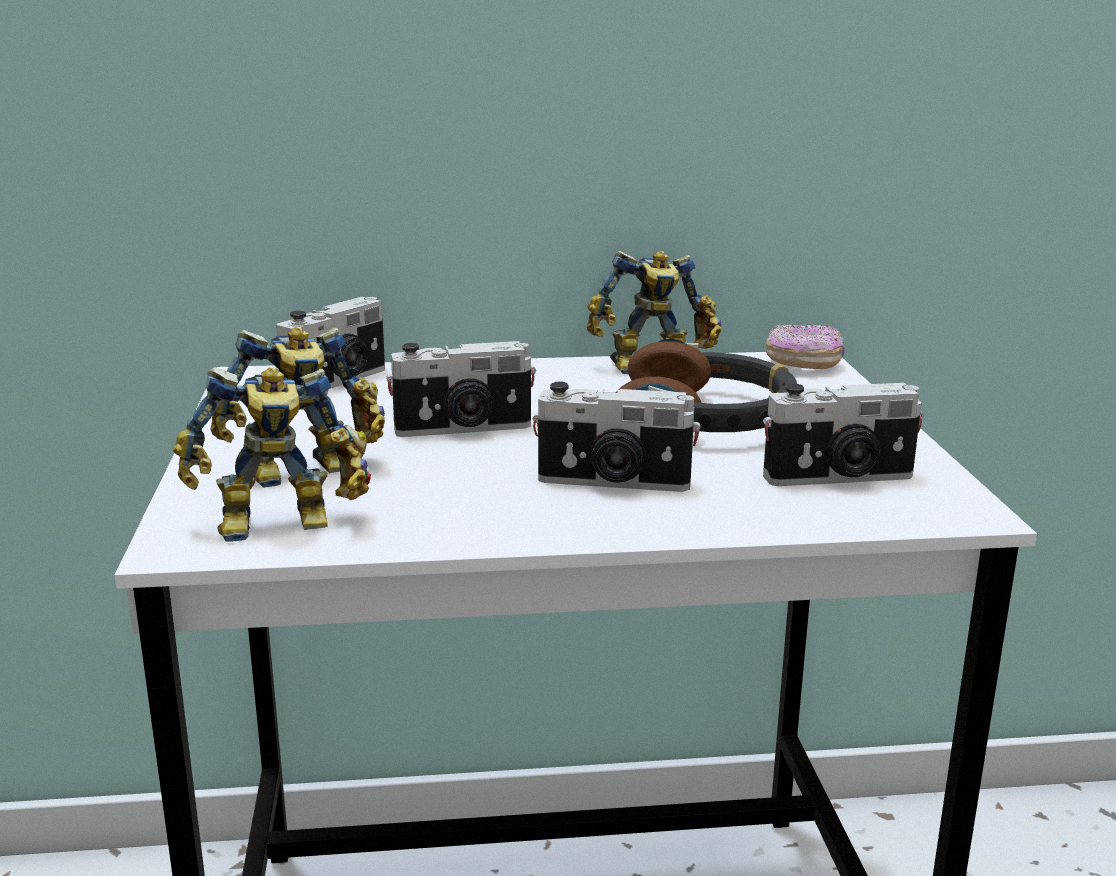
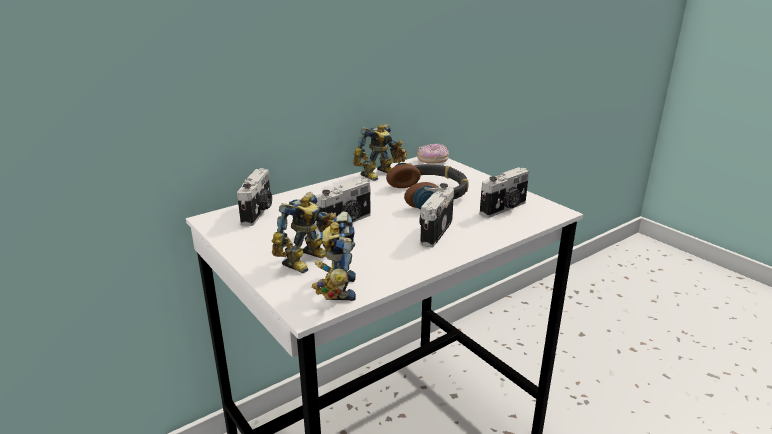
camera: 30 degrees left, 5 degrees up
toy robot [173,367,371,542] -> toy robot turned 135 degrees clockwise [312,211,356,301]
camera [533,381,700,492] -> camera turned 135 degrees clockwise [419,183,454,247]

